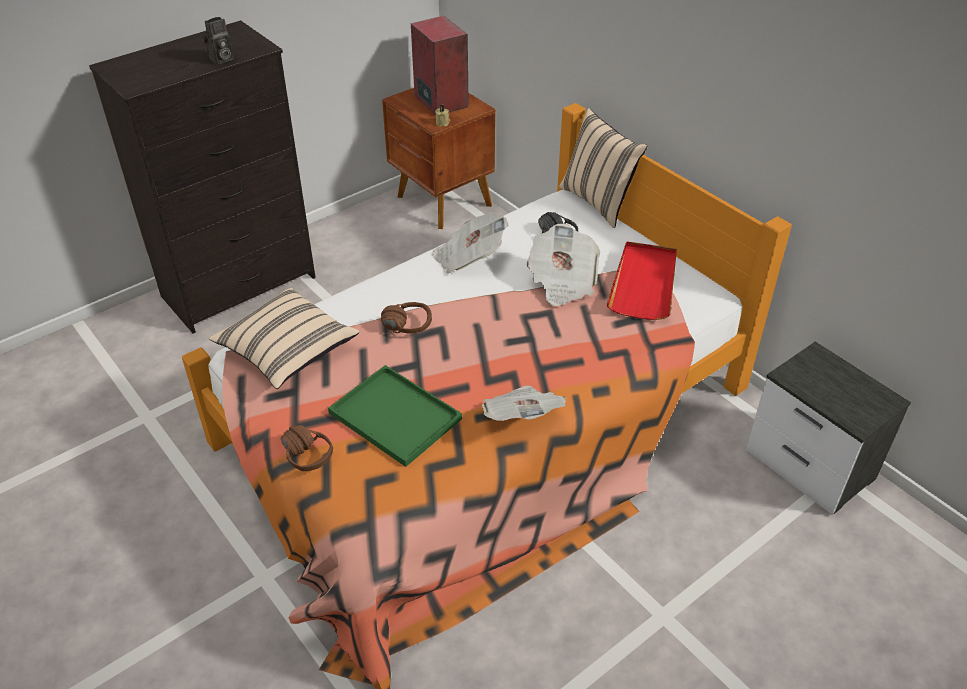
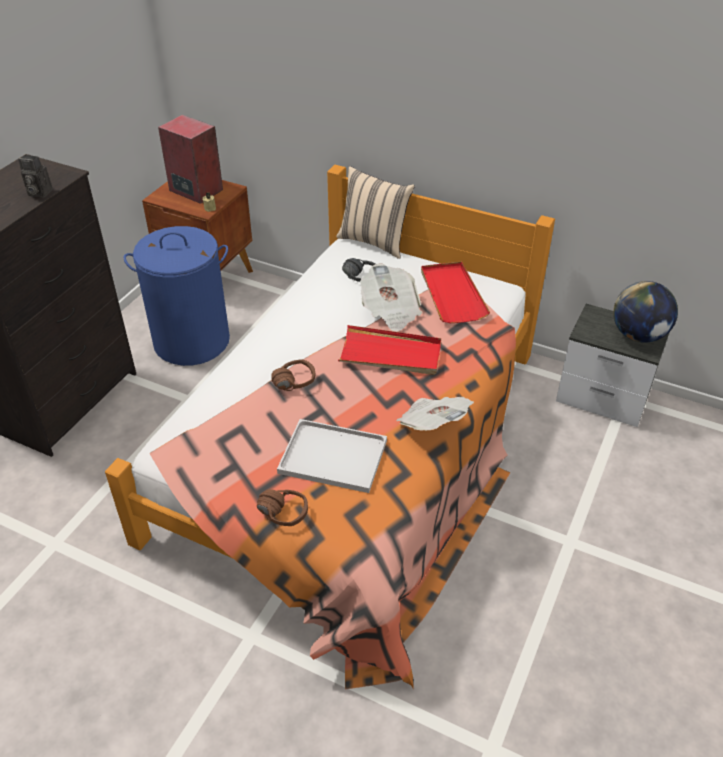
camera: 25 degrees left, 0 degrees up
camera [202,17,234,65] -> camera turned 75 degrees clockwise [18,155,52,198]
beige pillow [209,288,359,389] -> none
green tray [328,365,462,467] -> white tray [277,419,387,493]
newspaper [432,212,508,274] -> none
none -> blue laundry basket [124,226,230,366]
none -> red tray [338,325,441,375]
none -> globe [613,281,678,343]

